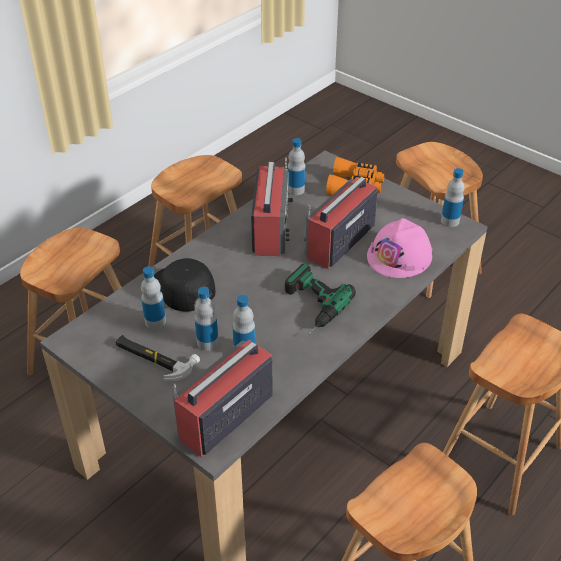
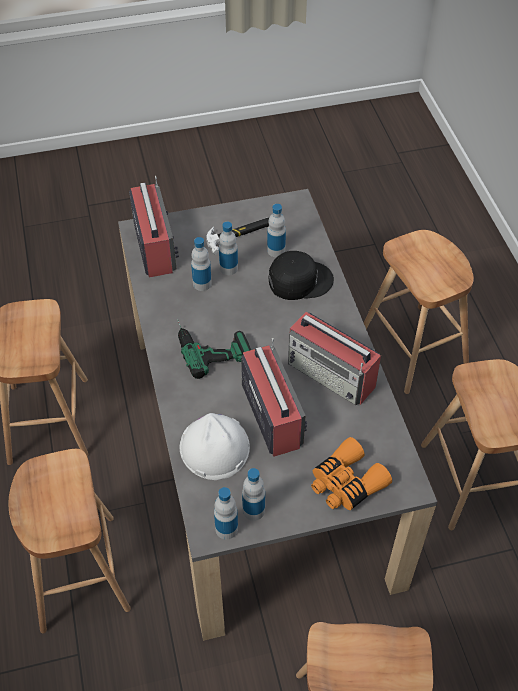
camera: 125 degrees right, 10 degrees up
bottle [288,138,306,195] -> bottle moved to [242,468,265,521]
pink hard hat [367,218,432,278] -> white hard hat [180,413,250,480]

